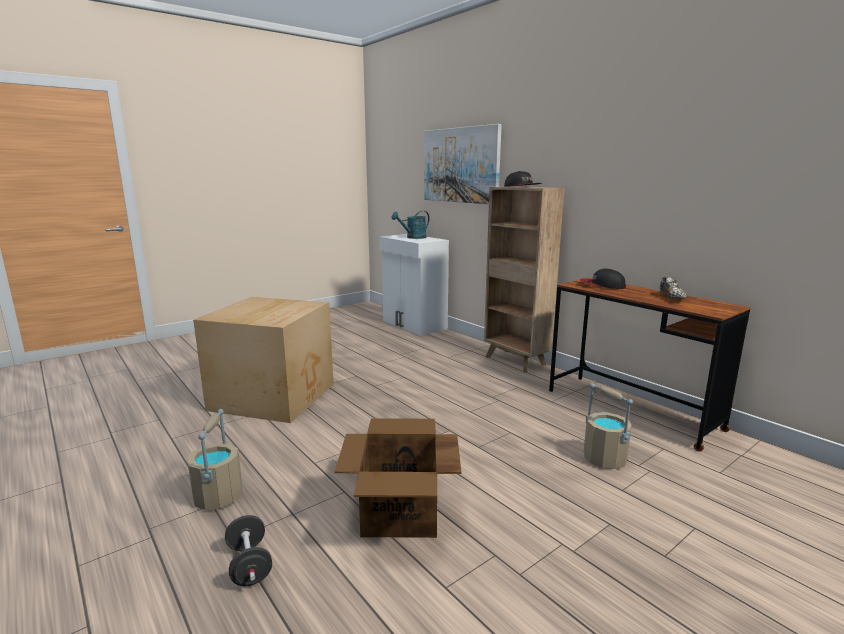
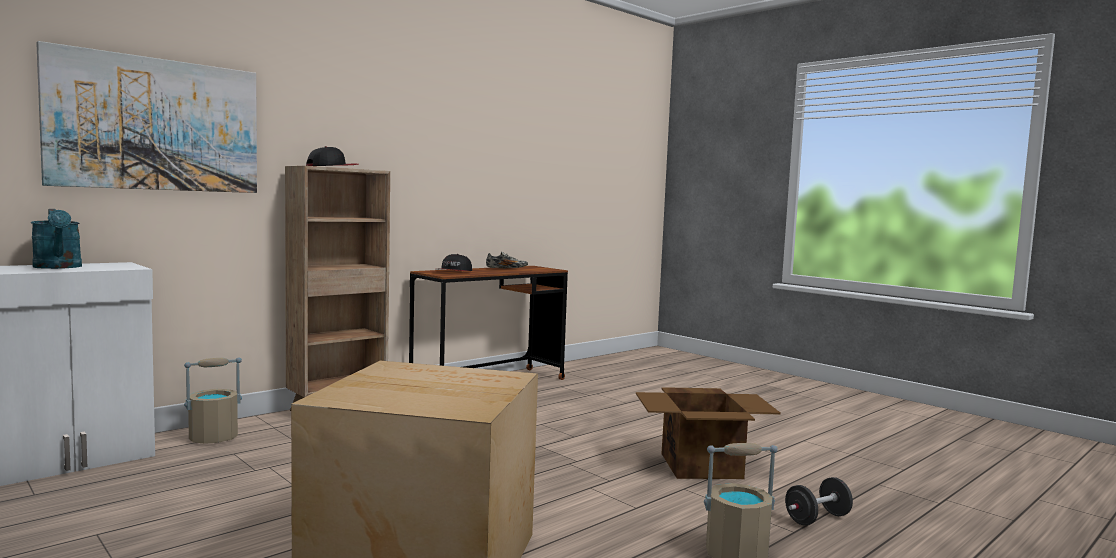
camera: 95 degrees left, 10 degrees down
beige bucket [584,383,633,469] -> beige bucket moved to [184,357,242,444]

